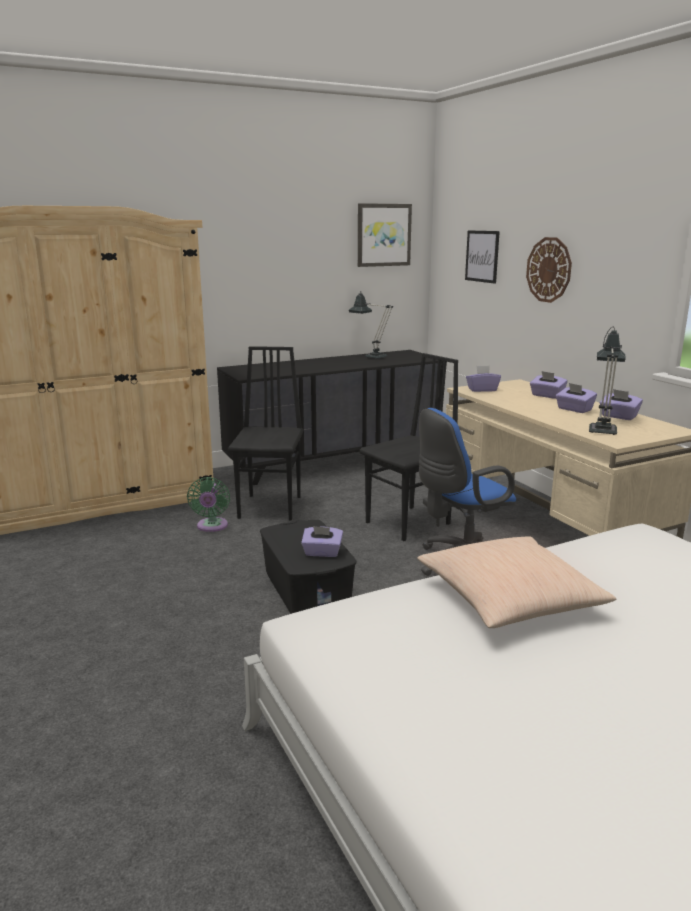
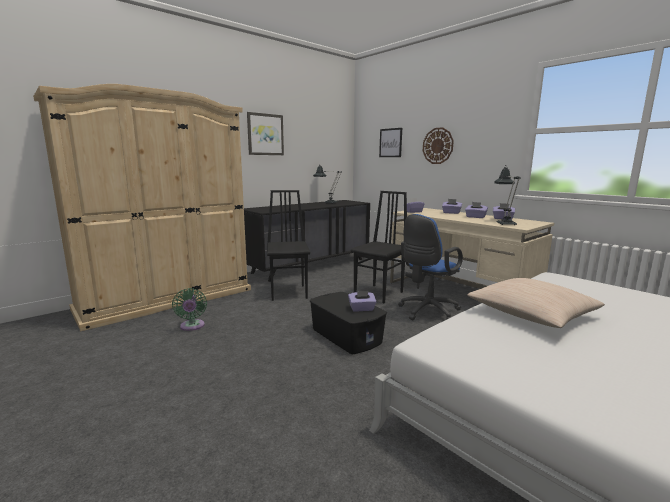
camera: 15 degrees left, 5 degrees down
green fan [187,477,230,532] -> green fan moved to [172,288,207,331]
picture [358,203,412,267] -> picture moved to [247,112,284,155]

